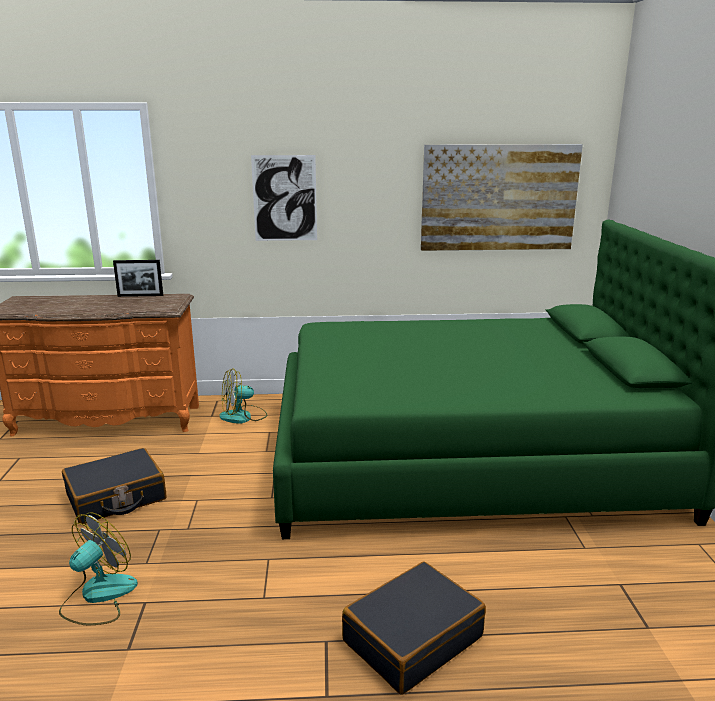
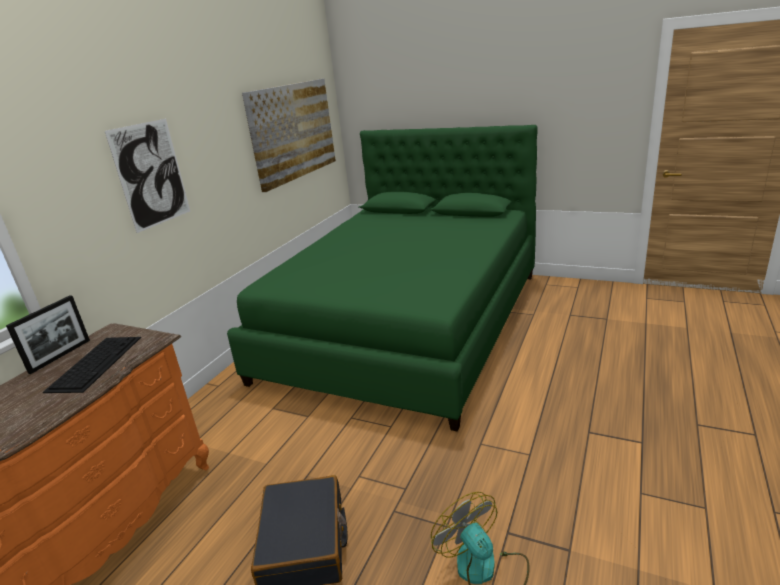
camera: 60 degrees left, 5 degrees up
fan [219,369,267,424] -> none
black suitcase [342,562,486,694] -> none
none -> keyboard [43,337,141,393]

